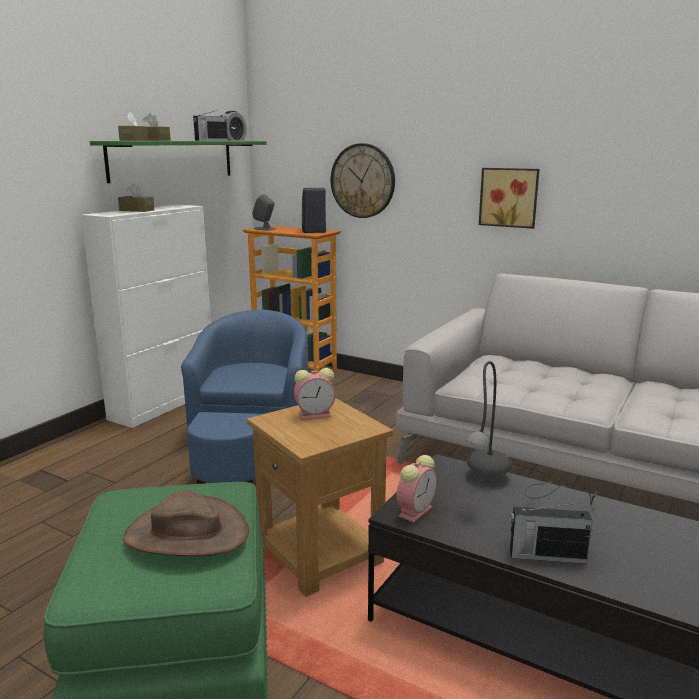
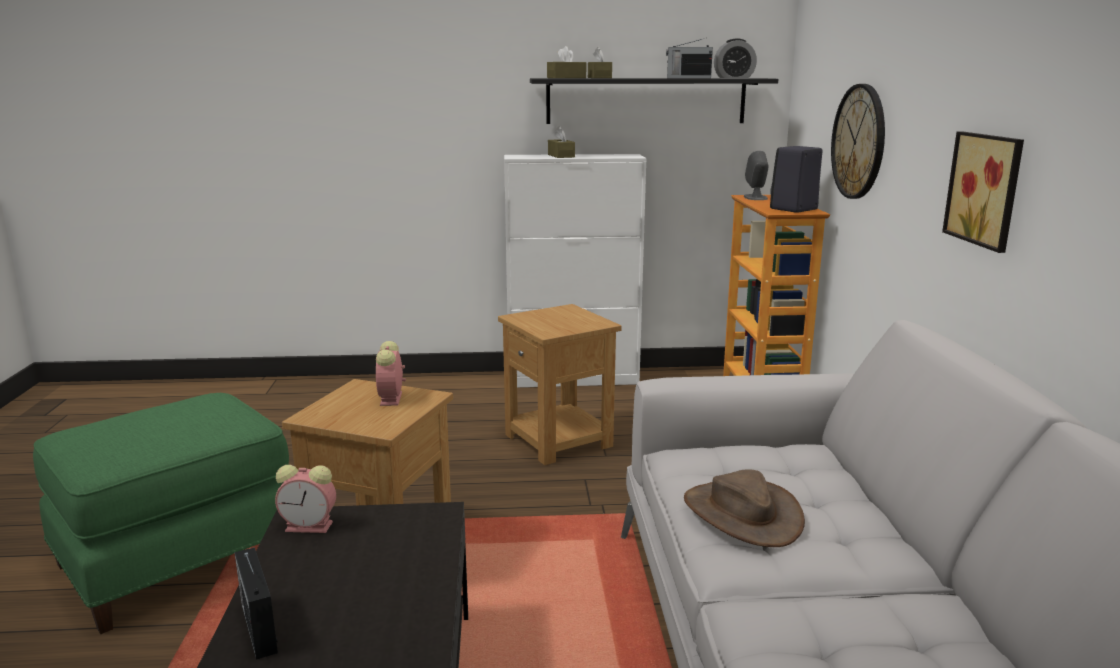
camera: 55 degrees right, 0 degrees up
green shelf [90,141,266,183] -> black shelf [530,78,778,124]
brown hat [123,490,249,556] -> brown hat moved to [684,469,805,547]
blue armchair [181,309,308,484] -> brown side table [498,304,622,465]
alarm clock [294,368,336,420] -> alarm clock turned 45 degrees clockwise [376,341,406,406]
grey table lamp [466,361,597,505] -> none

